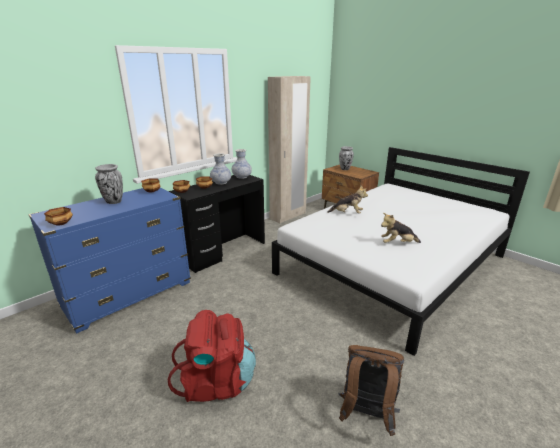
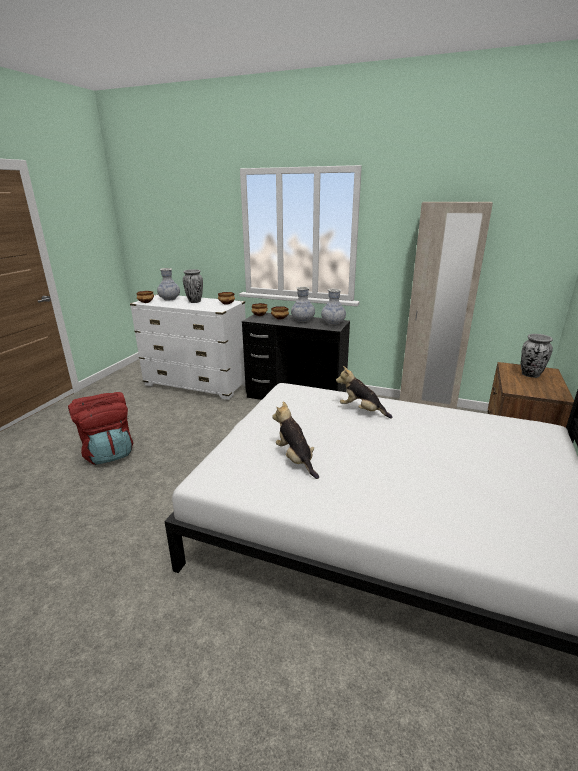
camera: 65 degrees right, 0 degrees up
blue dresser [28,187,191,333] -> white dresser [130,294,246,400]
plush toy [327,186,368,214] -> plush toy turned 135 degrees clockwise [336,366,393,418]
brown backpack [338,345,404,436] -> none
none -> vase [157,268,180,301]

